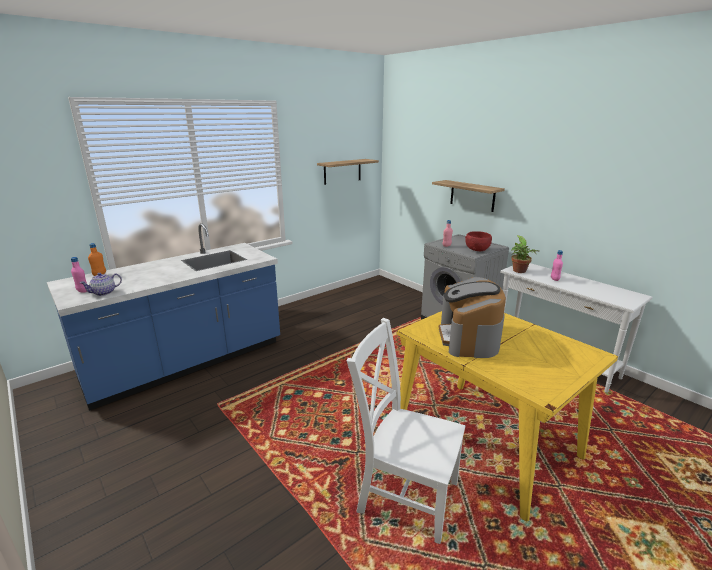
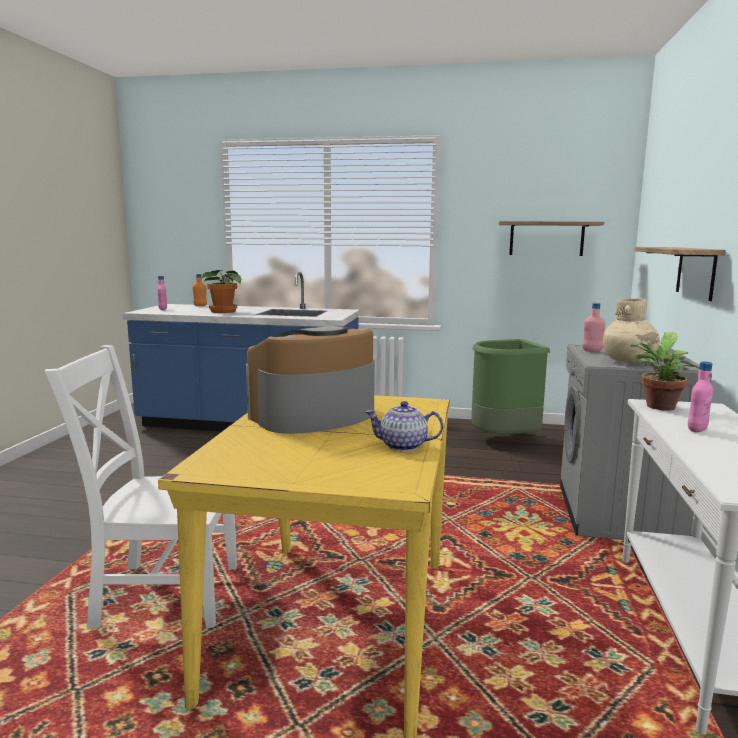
camera: 50 degrees right, 10 degrees down
teapot [80,273,122,296] -> teapot moved to [365,401,443,452]
white chair [347,318,465,544] -> white chair turned 75 degrees counterclockwise [44,345,237,629]
red bowl [465,231,492,251] -> beige vase [603,298,660,363]
none -> potted plant [201,270,241,313]
none -> green trash can [471,339,550,435]

